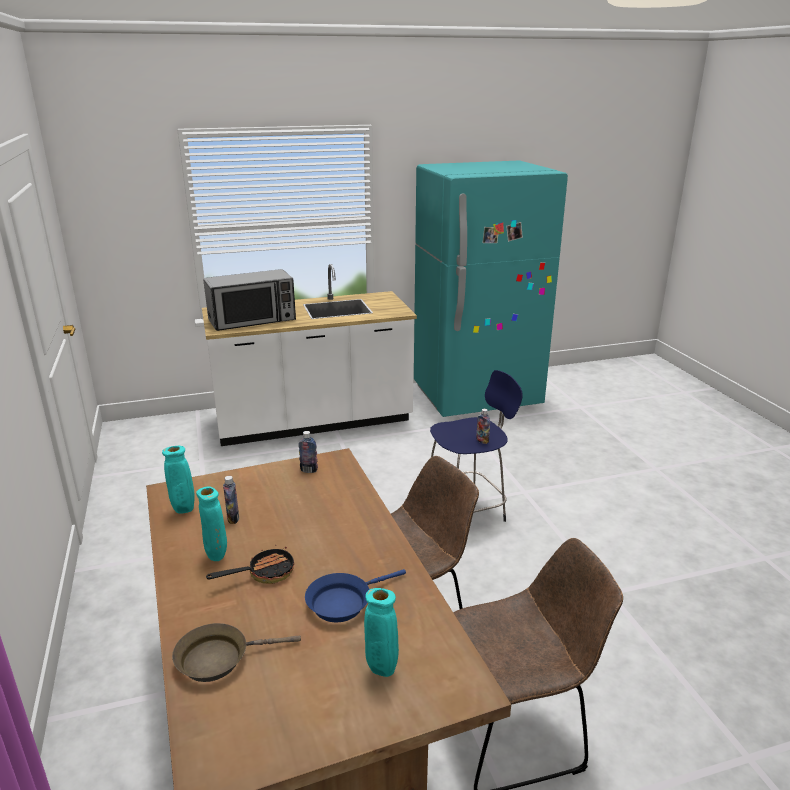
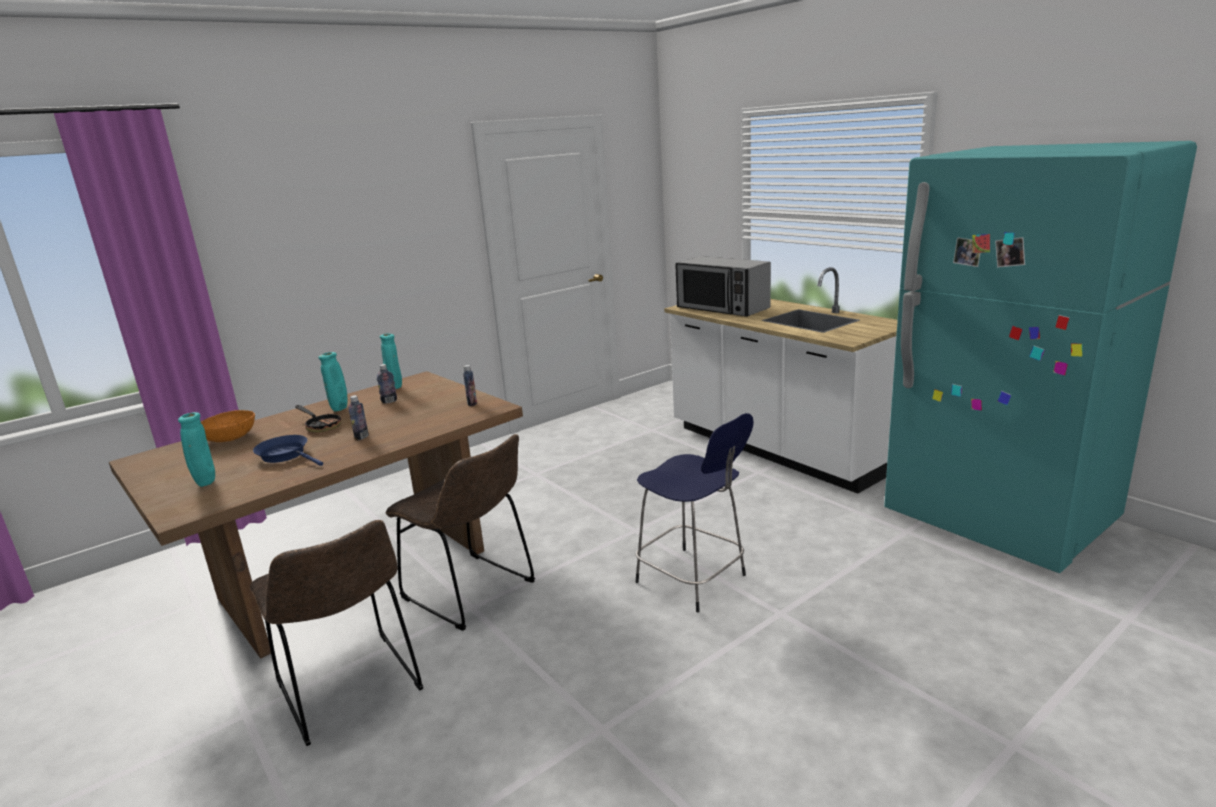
camera: 70 degrees right, 5 degrees down
brown frying pan [172,623,301,682] -> orange bowl [201,410,255,442]
bottle [476,409,490,444] -> bottle moved to [349,395,369,440]

